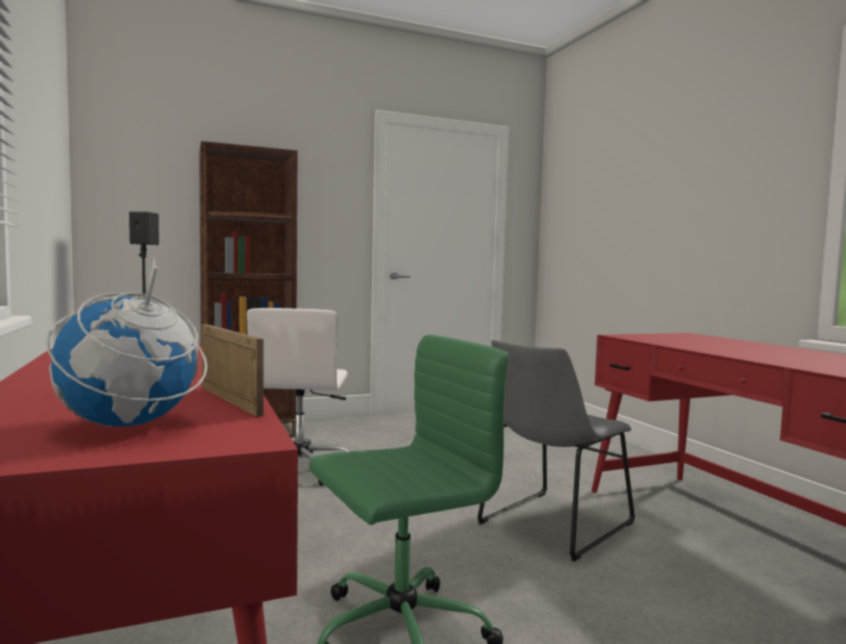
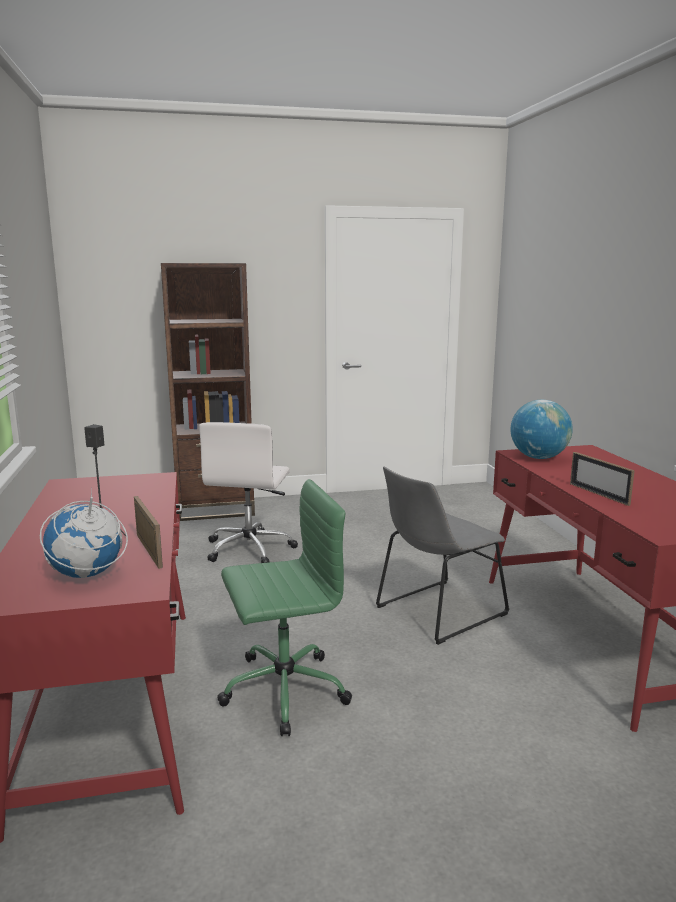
camera: 10 degrees right, 10 degrees up
none -> globe [511,400,573,459]
none -> picture frame [570,452,635,506]

